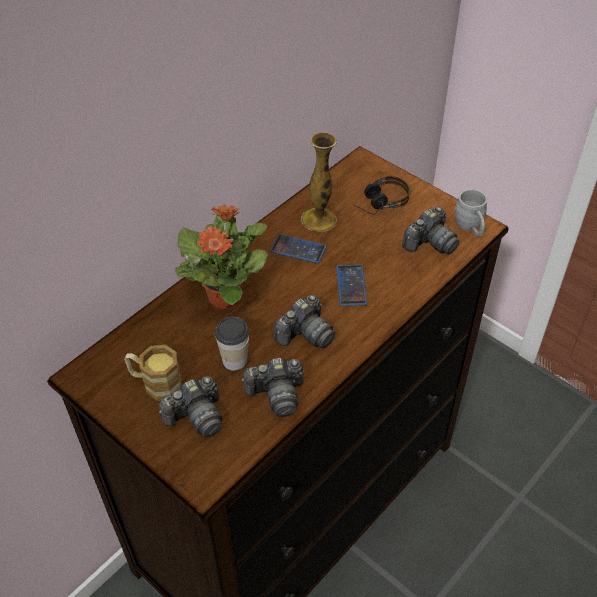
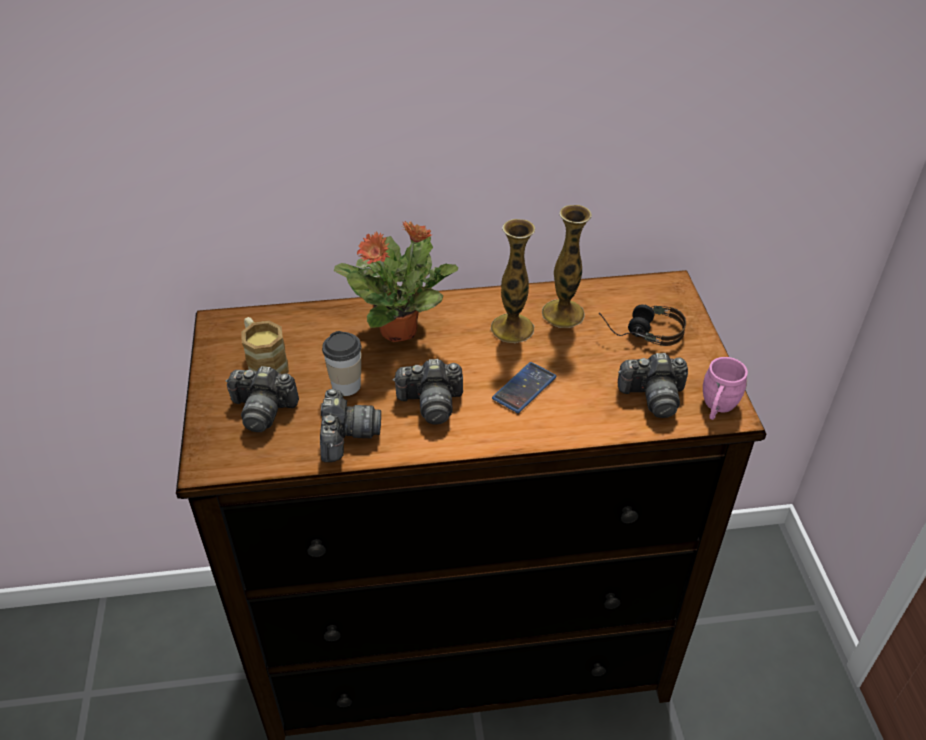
camera: 40 degrees right, 5 degrees down
camera [242,358,304,417] -> camera turned 120 degrees counterclockwise [320,389,381,462]
phone [270,234,327,264] -> vase [491,219,535,343]
grey mug [454,189,487,237] -> pink mug [703,357,748,420]

